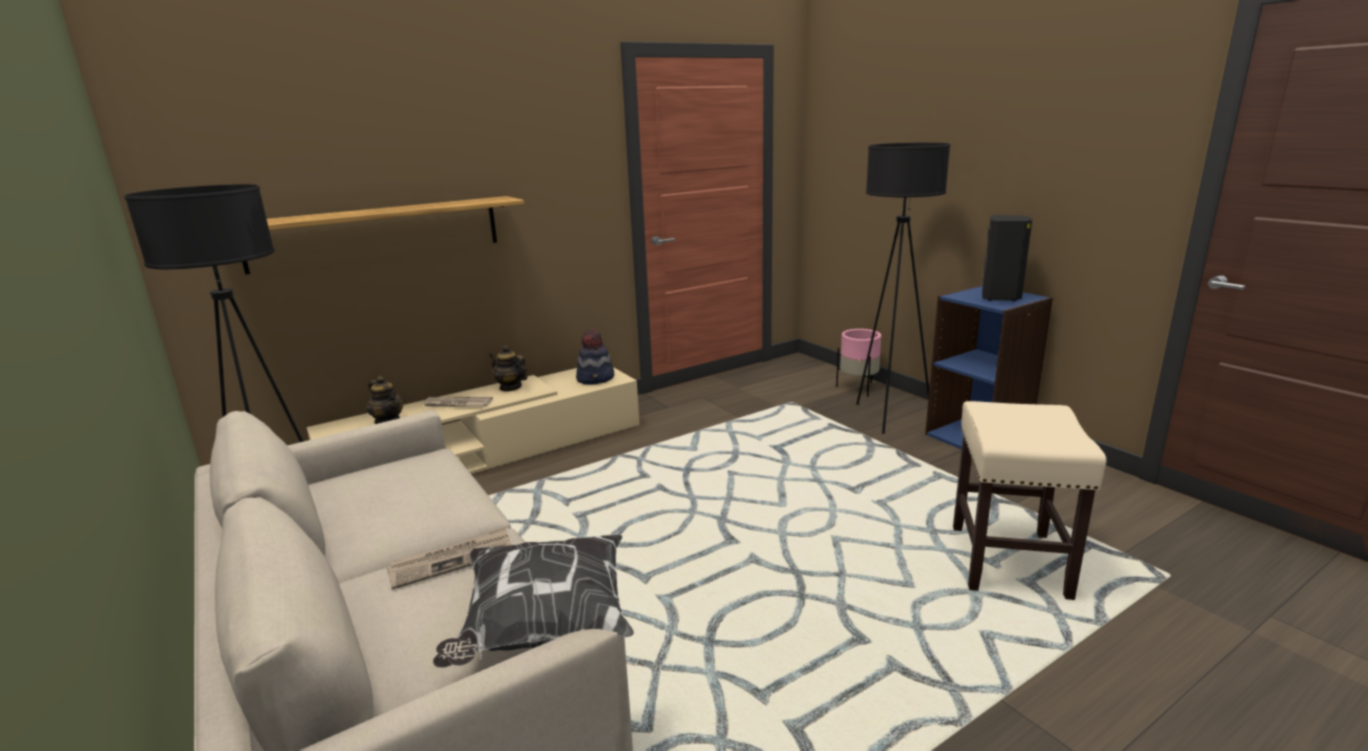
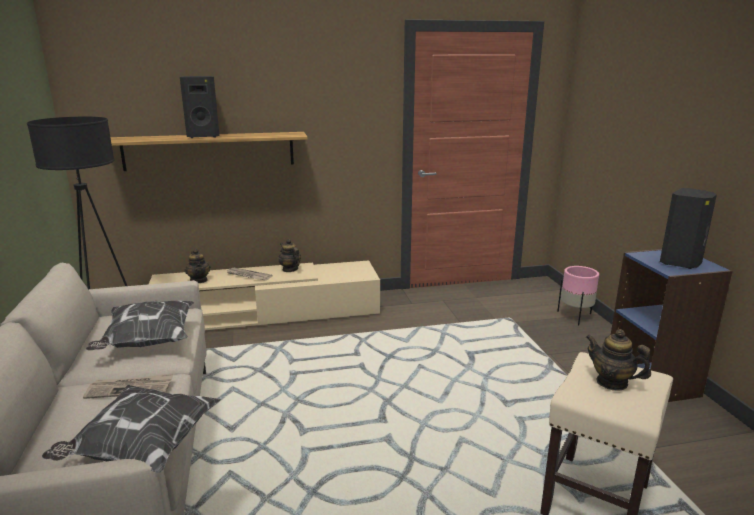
camera: 20 degrees right, 0 degrees up
hat [576,329,614,385] -> none
black floor lamp [856,143,950,434] -> none
none -> pillow [86,301,194,350]
none -> black speaker [180,76,220,138]
none -> teapot [586,329,651,391]

